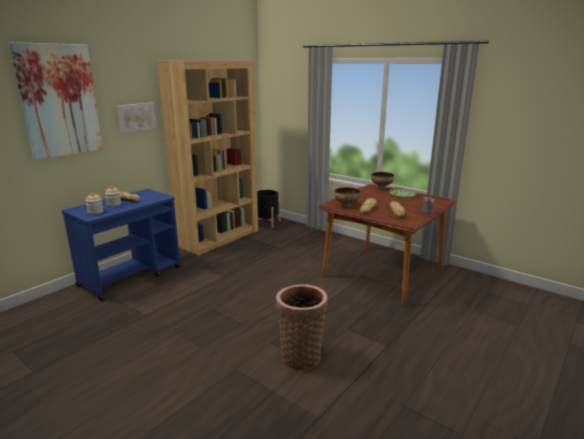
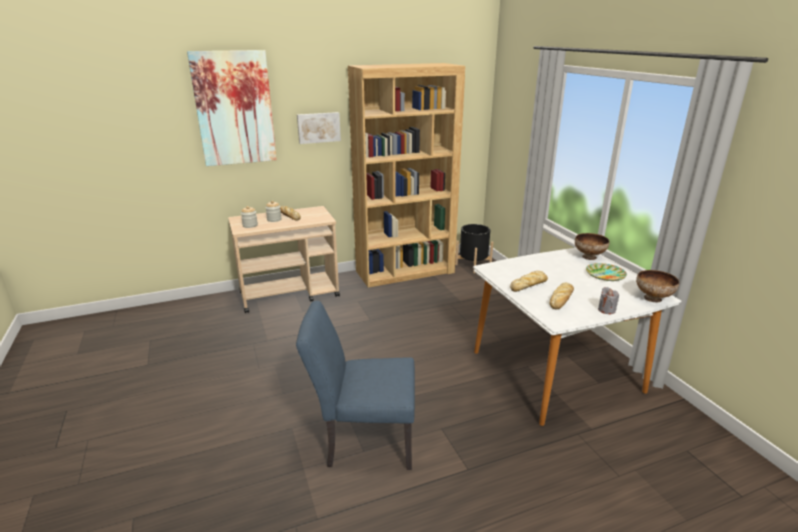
camera: 30 degrees right, 5 degrees up
blue cart [61,189,181,301] -> beige cart [228,206,340,313]
basket [276,284,328,371] -> blue chair [296,301,415,470]
brown dining table [318,184,456,306] -> white dining table [473,248,682,426]
bowl [334,187,361,208] -> bowl moved to [636,270,679,302]

